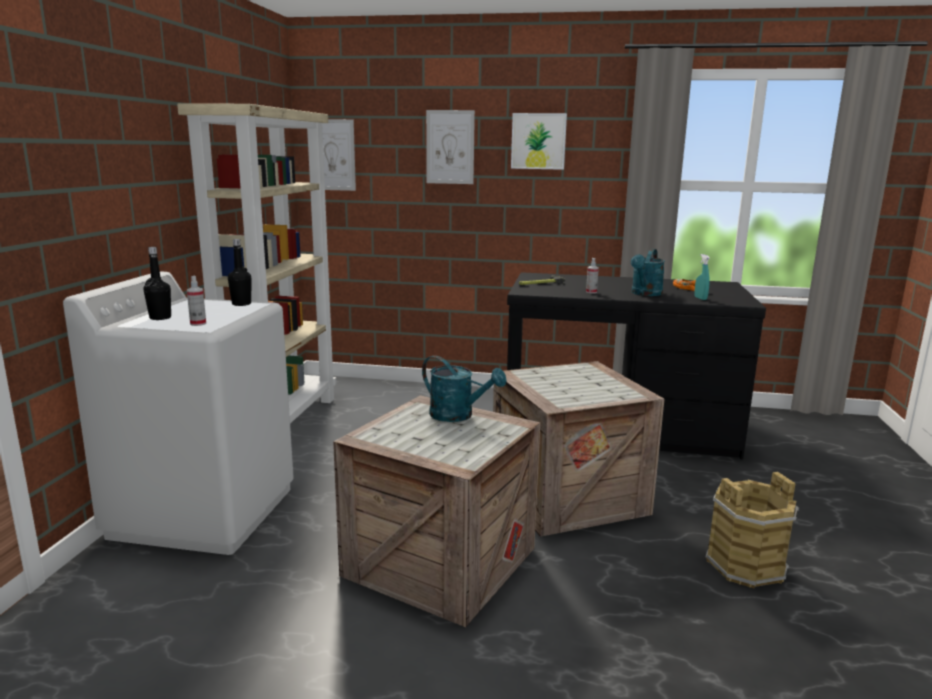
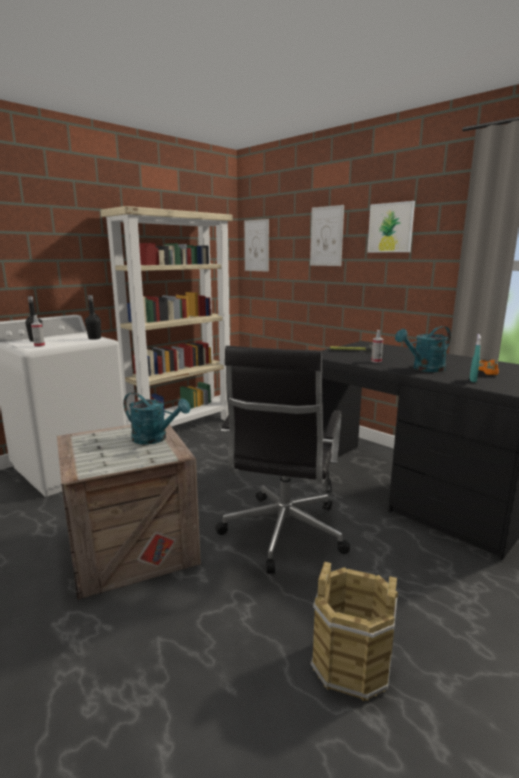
camera: 35 degrees right, 0 degrees up
turquoise watering can [422,355,507,422] -> turquoise watering can turned 45 degrees counterclockwise [123,392,191,444]
crate [493,361,664,537] -> black office chair [215,346,350,574]

